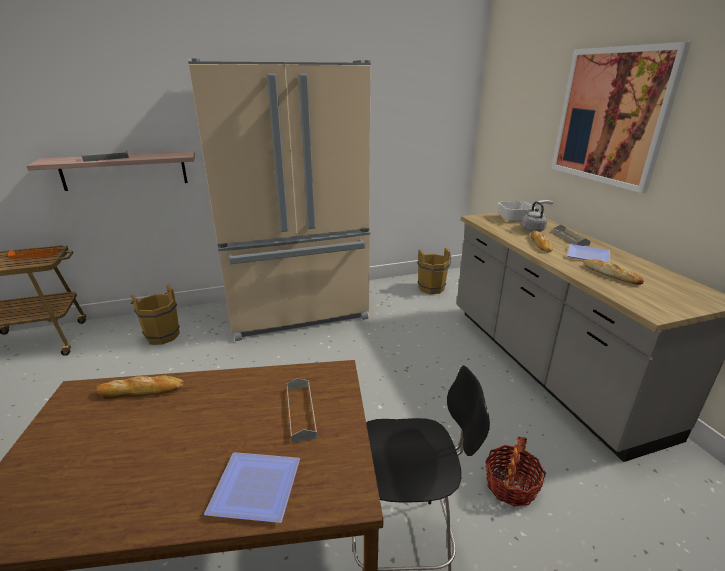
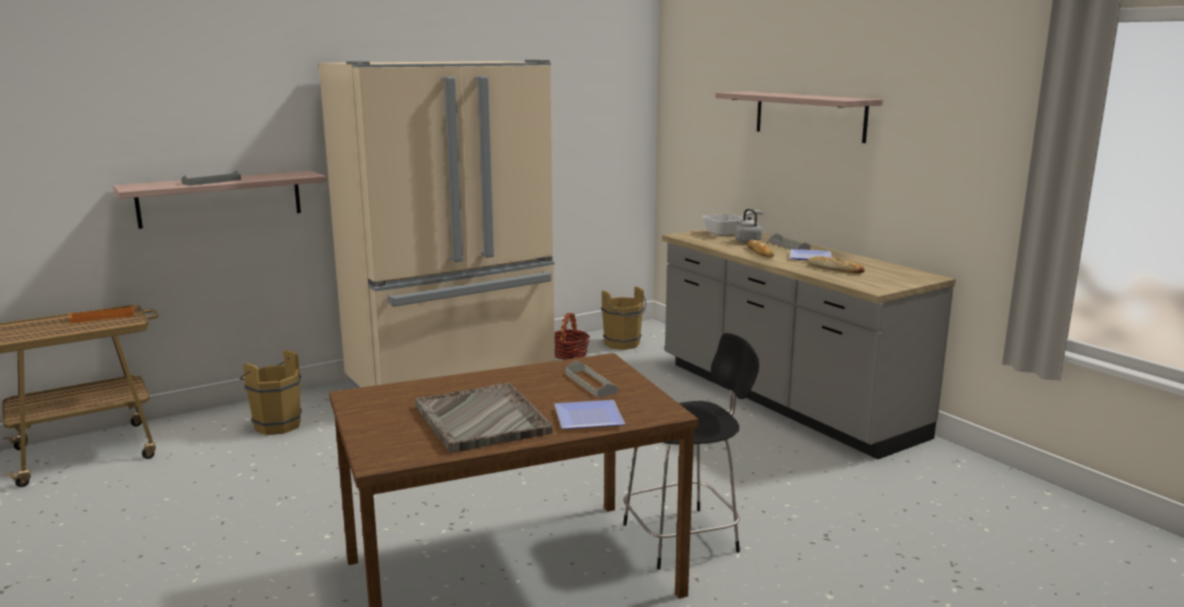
camera: 15 degrees left, 10 degrees down
bread [95,375,184,399] -> none
basket [485,437,546,507] -> basket moved to [555,313,590,360]
picture [551,42,691,193] -> shelf [715,92,883,143]
none -> grey tray [415,382,553,453]

